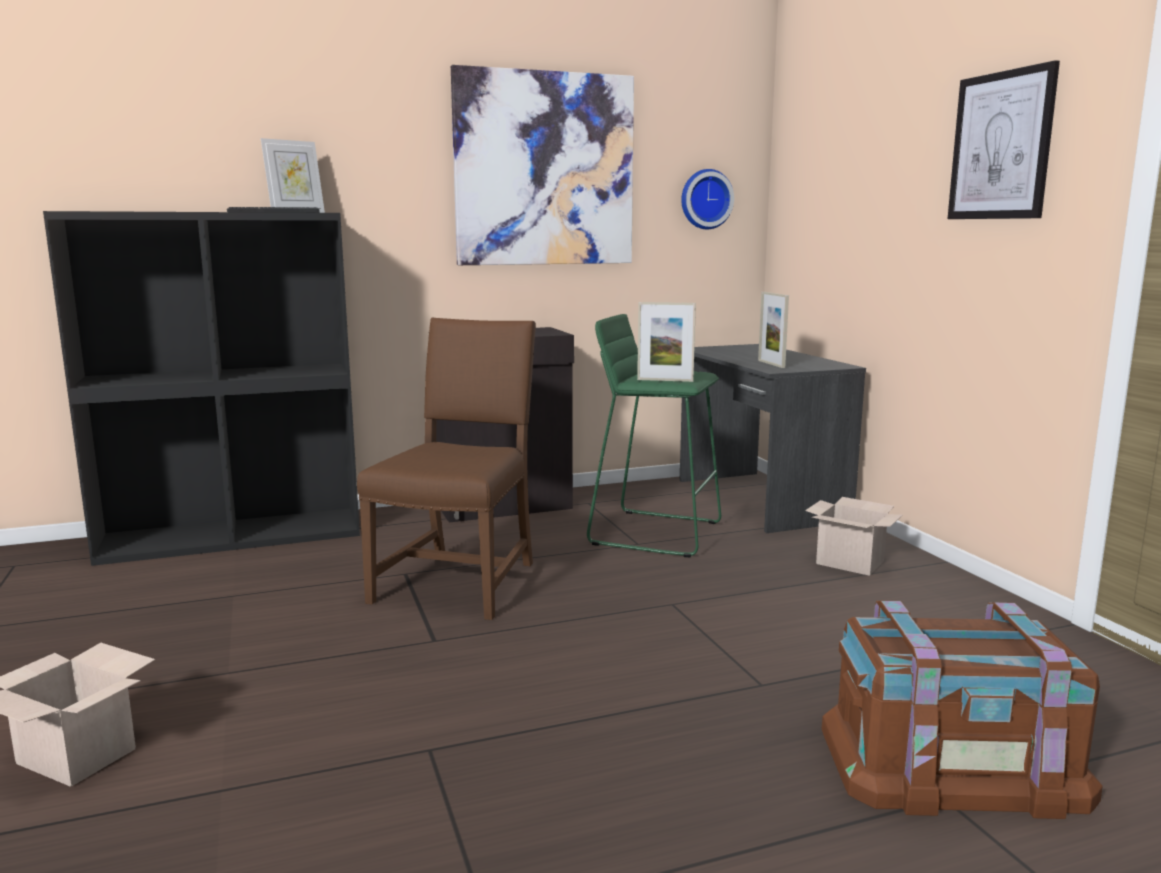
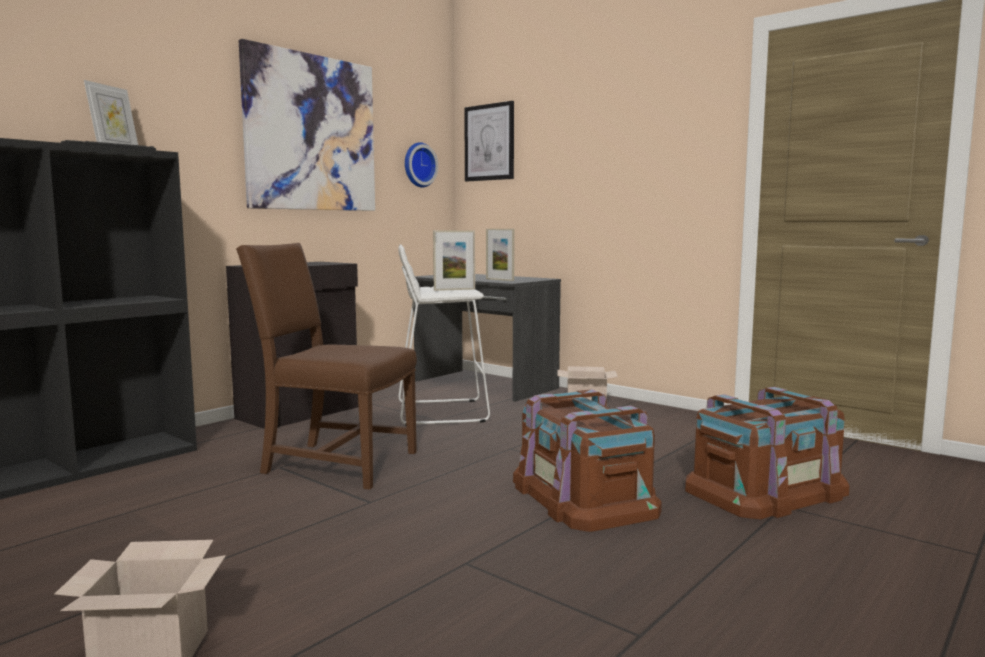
camera: 30 degrees left, 5 degrees down
brown chair [357,318,536,620] -> brown chair turned 60 degrees counterclockwise [236,243,417,490]
green stool [587,314,721,557] -> white stool [398,245,490,424]
picture [948,60,1060,219] -> picture moved to [464,101,514,181]
none -> brown storage box [513,389,662,532]

